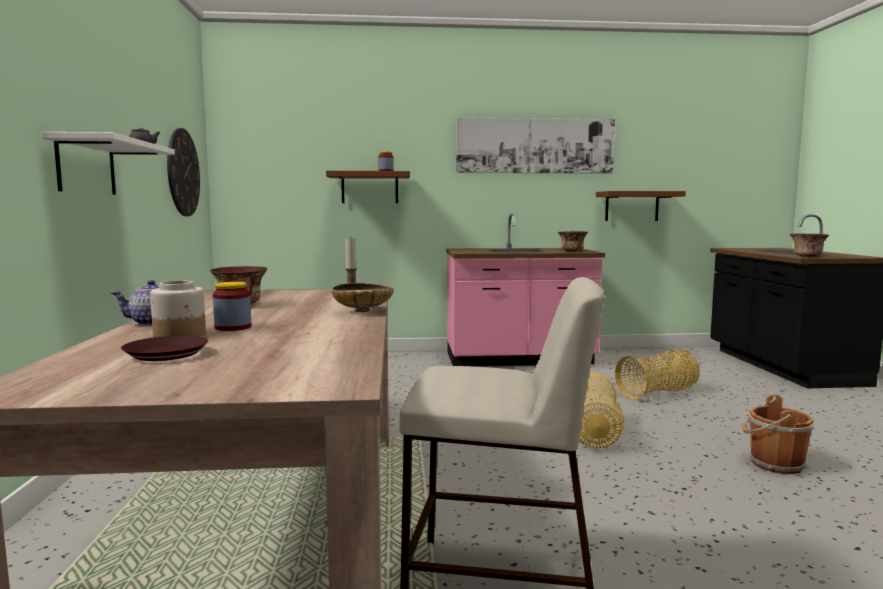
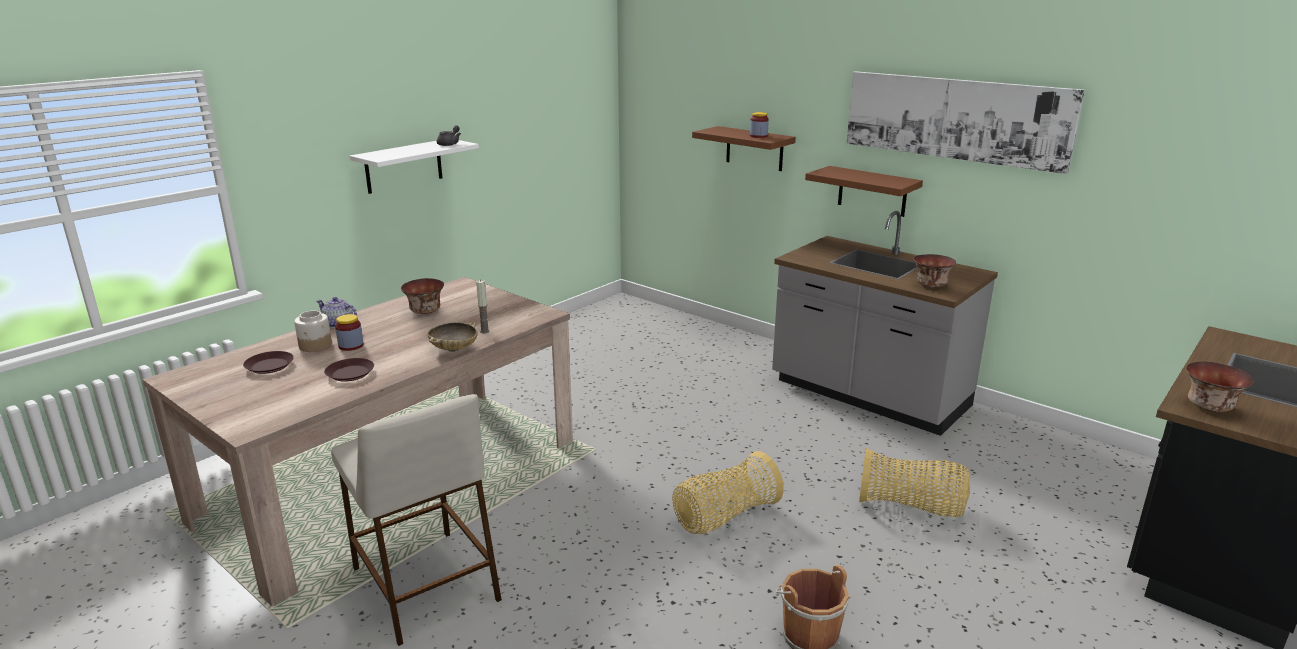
camera: 45 degrees right, 15 degrees up
wall clock [167,128,200,216] -> none
pink counter [446,214,605,367] -> grey counter [772,211,998,436]
brown shelf [596,191,686,221] -> brown shelf moved to [805,166,923,217]
none -> brown plate [324,358,374,382]

